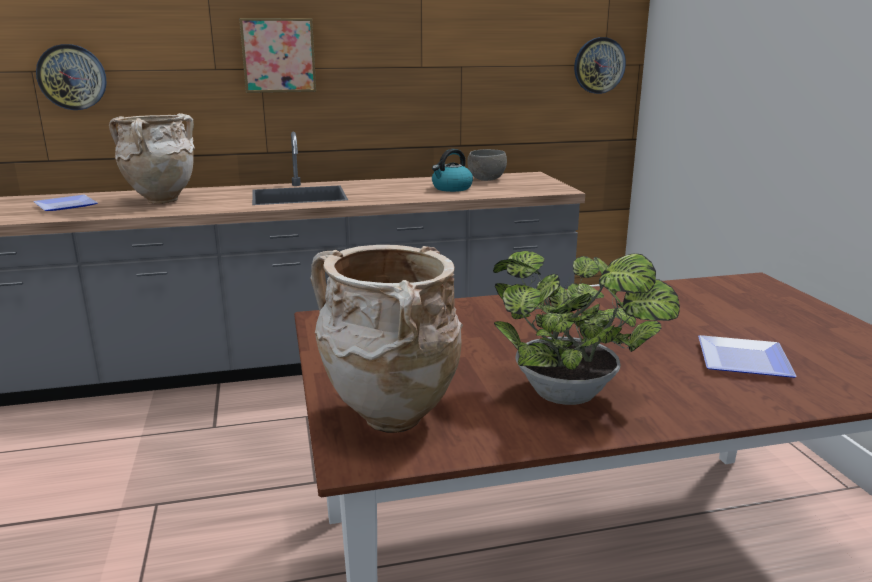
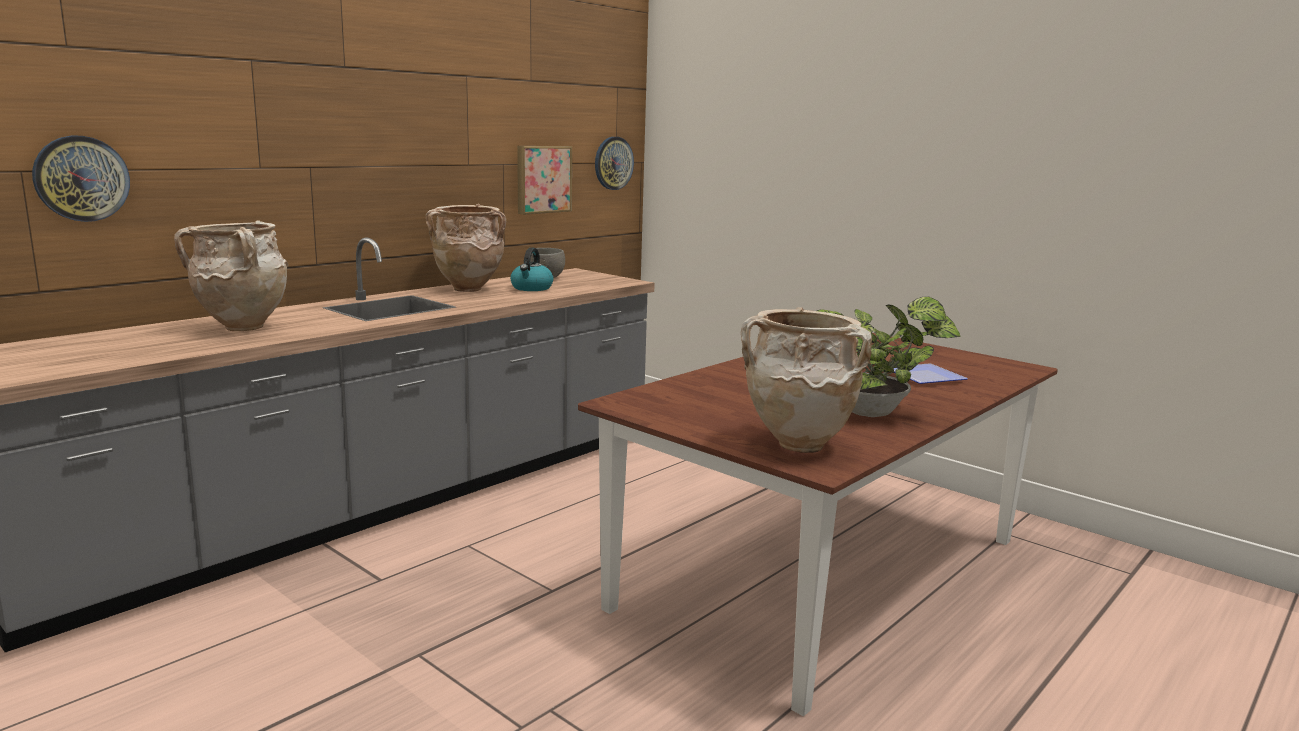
camera: 35 degrees left, 5 degrees down
plate [33,195,98,211] -> none
picture [239,18,316,93] -> picture moved to [517,146,572,215]
none -> beige vase [426,204,506,292]

